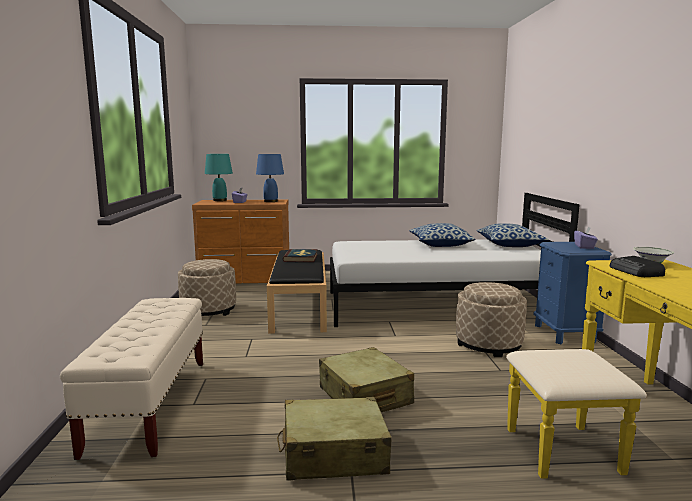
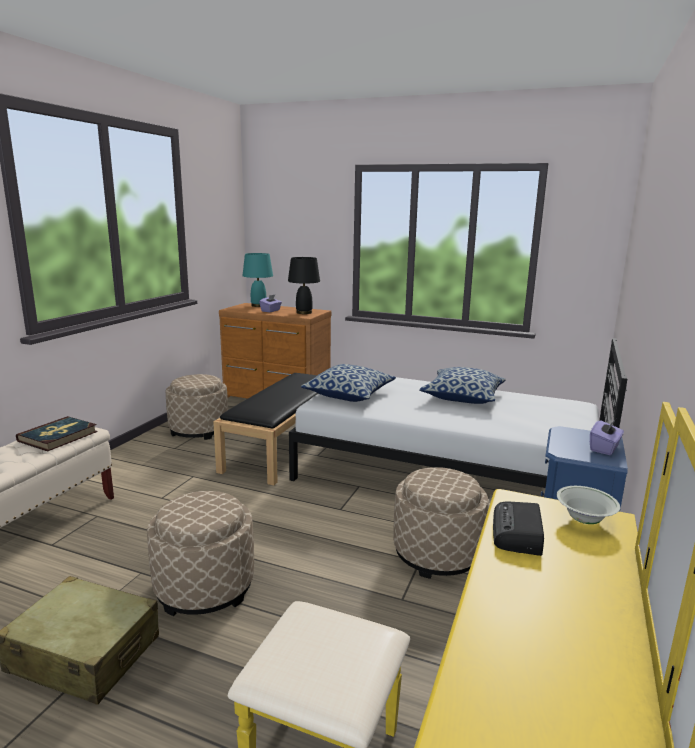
camera: 25 degrees right, 5 degrees up
blue table lamp [256,154,284,202] -> black table lamp [288,257,320,314]
book [283,249,318,262] -> book moved to [16,416,98,451]
beige suitcase [319,347,414,412] -> beige ottoman [147,491,254,616]
pillow [477,223,549,247] -> pillow moved to [301,364,396,402]

